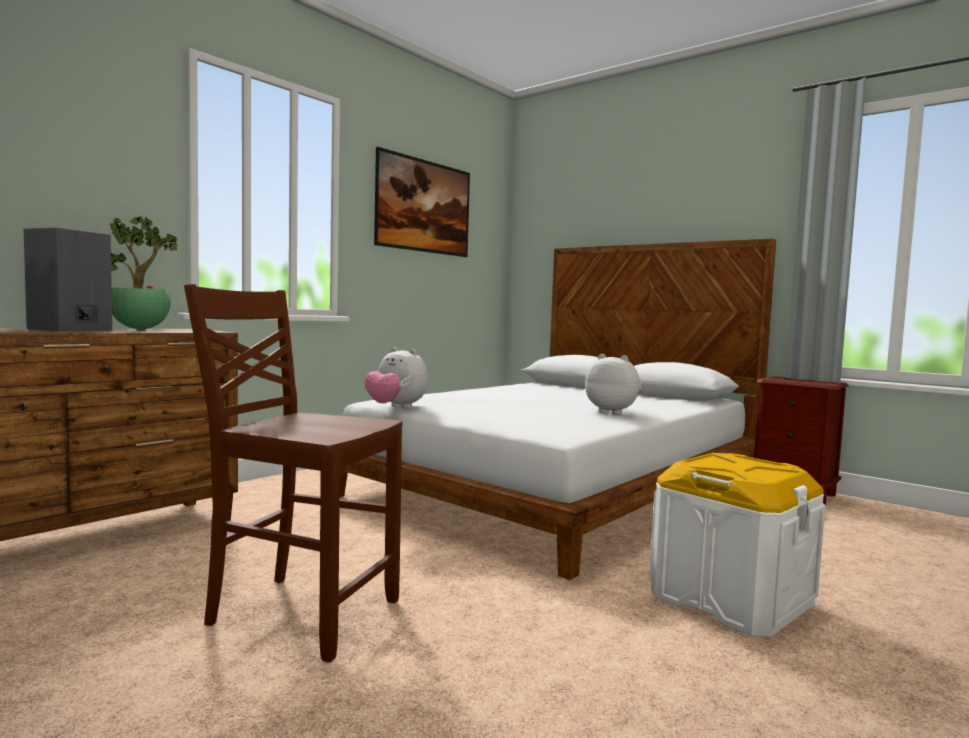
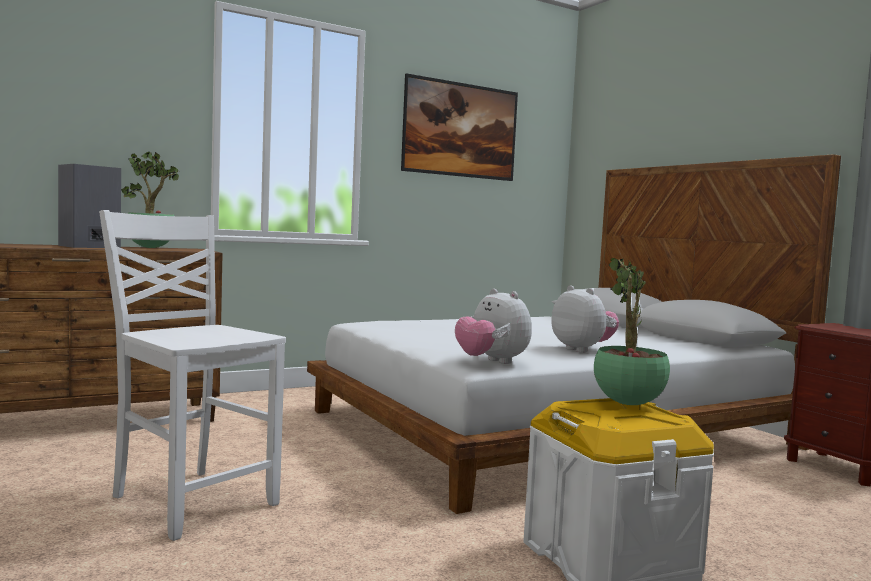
camera: 20 degrees right, 0 degrees up
brown chair [184,284,402,662] -> white chair [99,210,286,541]
plush toy [365,347,428,409] -> plush toy moved to [455,288,532,364]
none -> potted plant [594,258,670,405]

